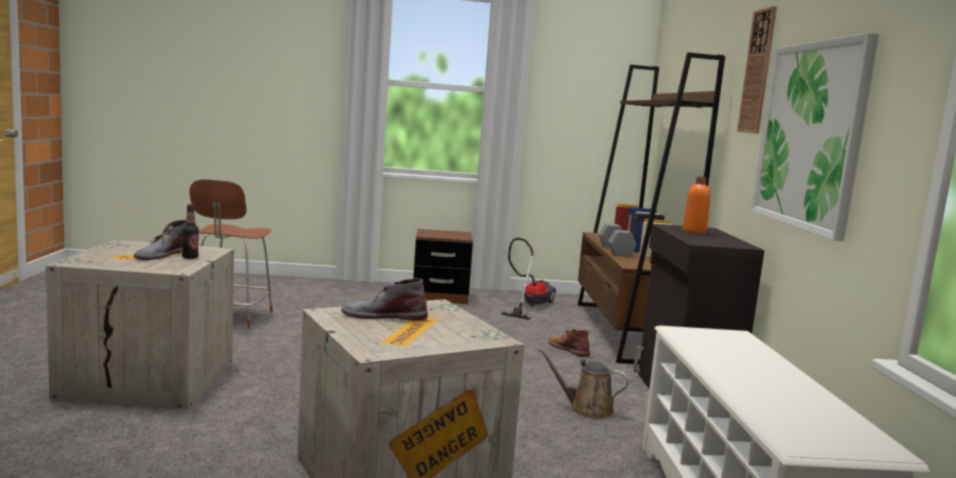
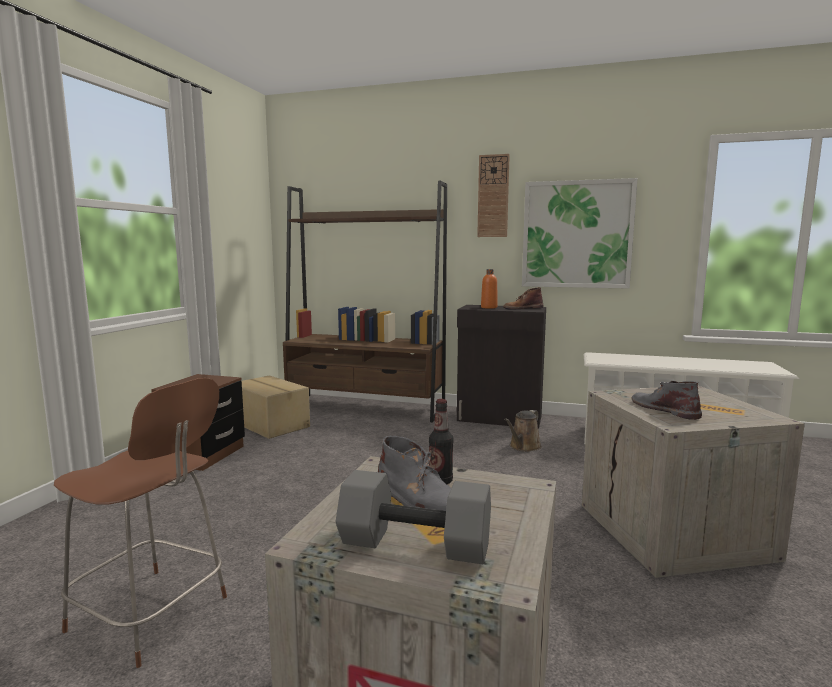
camera: 70 degrees left, 0 degrees up
grey boot [341,278,428,321] -> grey boot turned 135 degrees clockwise [631,381,702,420]
vacuum cleaner [501,238,556,320] -> cardboard box [242,376,310,439]
brown boot [548,330,590,357] -> brown boot moved to [503,287,543,309]
grey dumbbell [598,223,636,257] -> grey dumbbell moved to [336,470,491,564]

